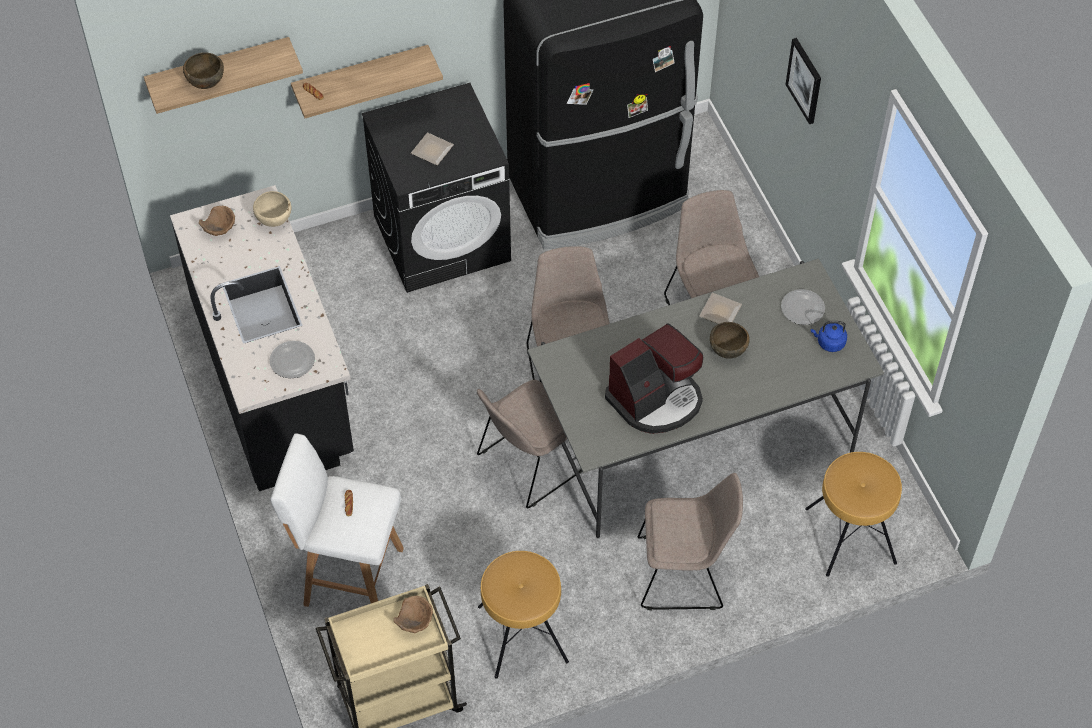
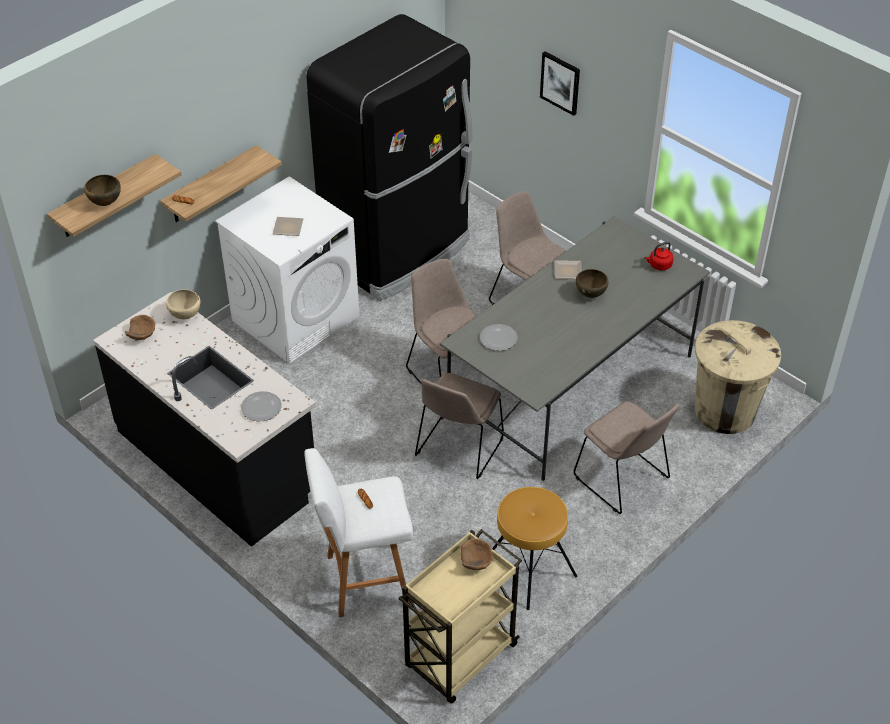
camera: 25 degrees left, 10 degrees down
black washing machine [362,83,511,293] -> white washing machine [215,176,359,364]
coffee machine [605,323,703,434] -> none
beige chair [638,473,743,610] -> beige chair turned 75 degrees clockwise [574,401,680,514]
plate [781,289,825,325] -> plate moved to [480,324,518,351]
brown stool [805,452,902,577] -> beige trash can [695,320,781,434]
blue kettle [811,321,847,352] -> red kettle [645,242,673,270]

